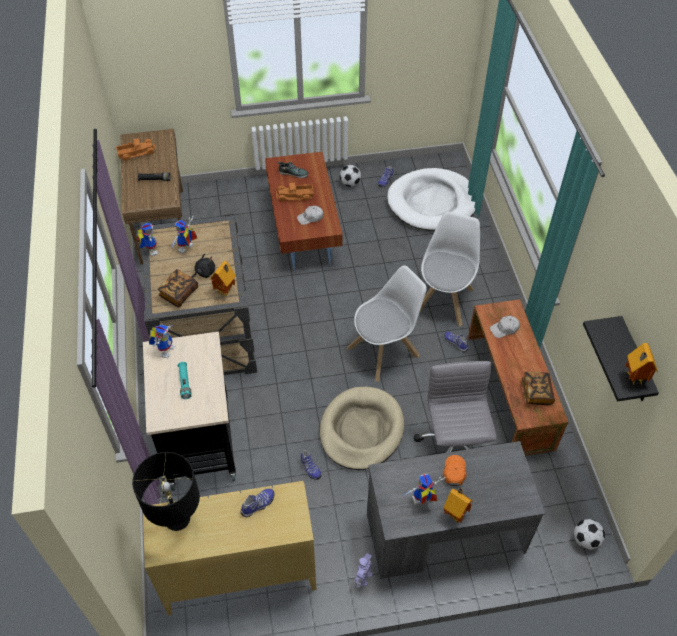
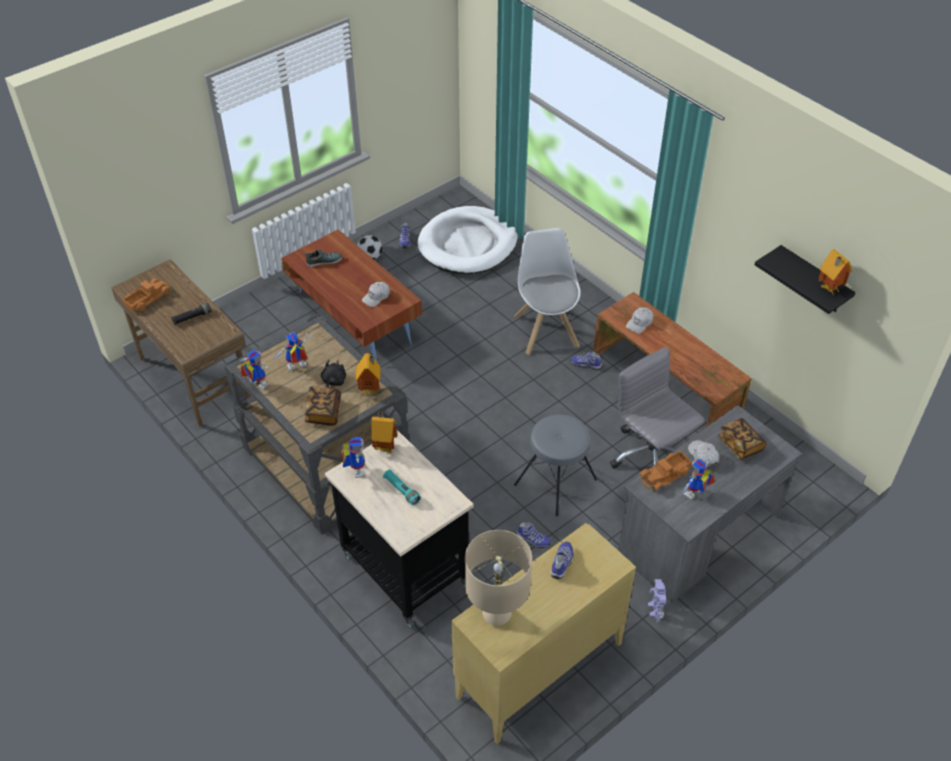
camera: 30 degrees left, 5 degrees down
black table lamp [132,452,200,531] -> beige table lamp [465,530,532,626]
toy robot [171,216,198,254] -> toy robot turned 60 degrees clockwise [272,332,312,371]
toy truck [276,183,314,202] -> toy truck moved to [640,451,692,491]
beige dog bed [320,387,404,470] -> grey stool [514,415,597,516]
chair [347,265,427,382] -> none
orange cap [443,455,467,486] -> white cap [688,440,719,469]
toy house [443,488,473,523] -> toy house moved to [371,412,397,453]
book [522,372,555,405] -> book moved to [718,418,767,460]
football [574,519,605,550] -> none

